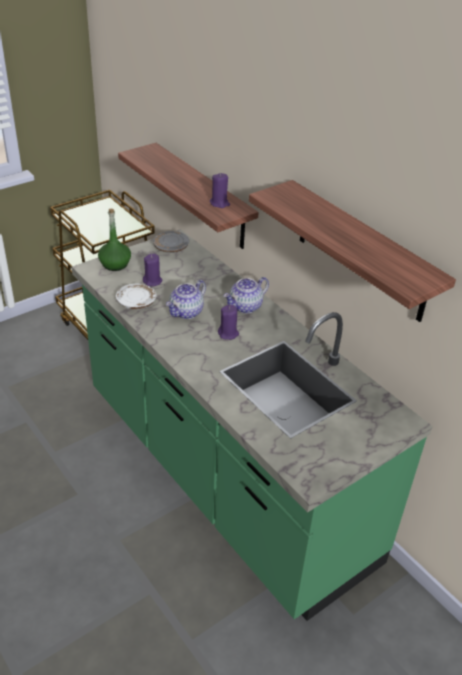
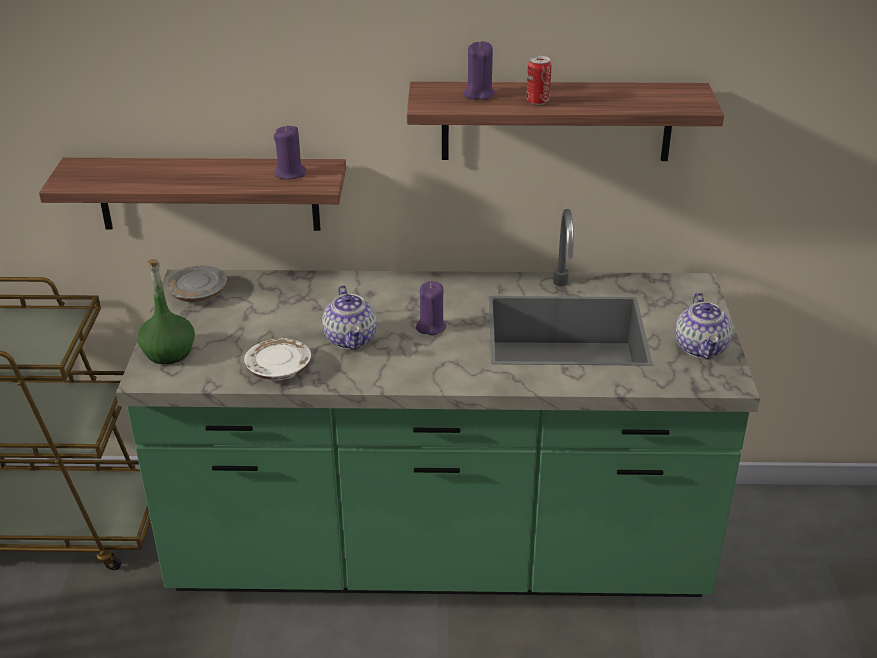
camera: 50 degrees left, 5 degrees down
purple candle [143,254,163,286] -> purple candle moved to [464,42,495,100]
teapot [224,277,269,313] -> teapot moved to [675,293,732,359]
none -> can [527,56,551,105]

